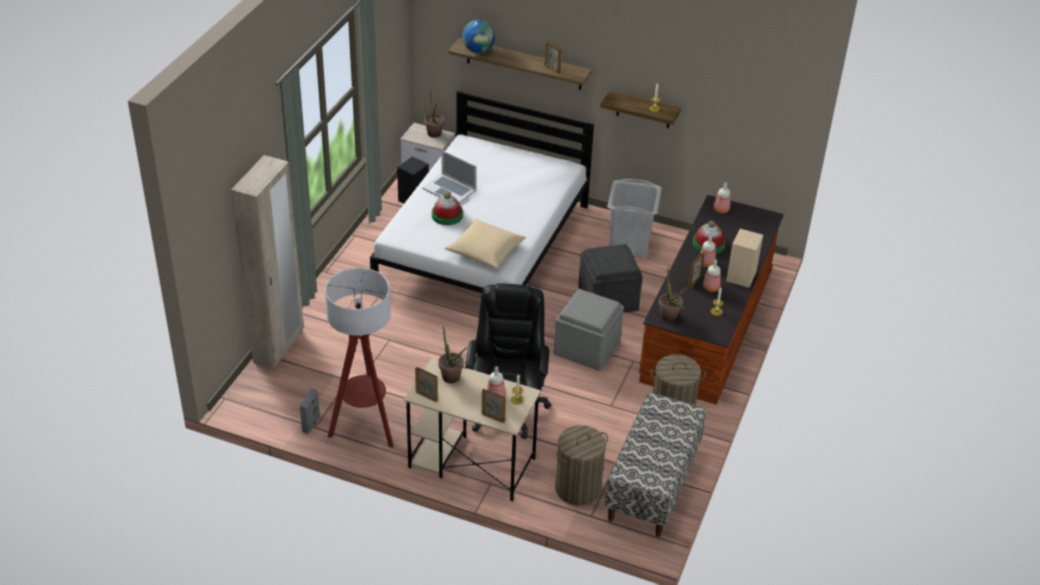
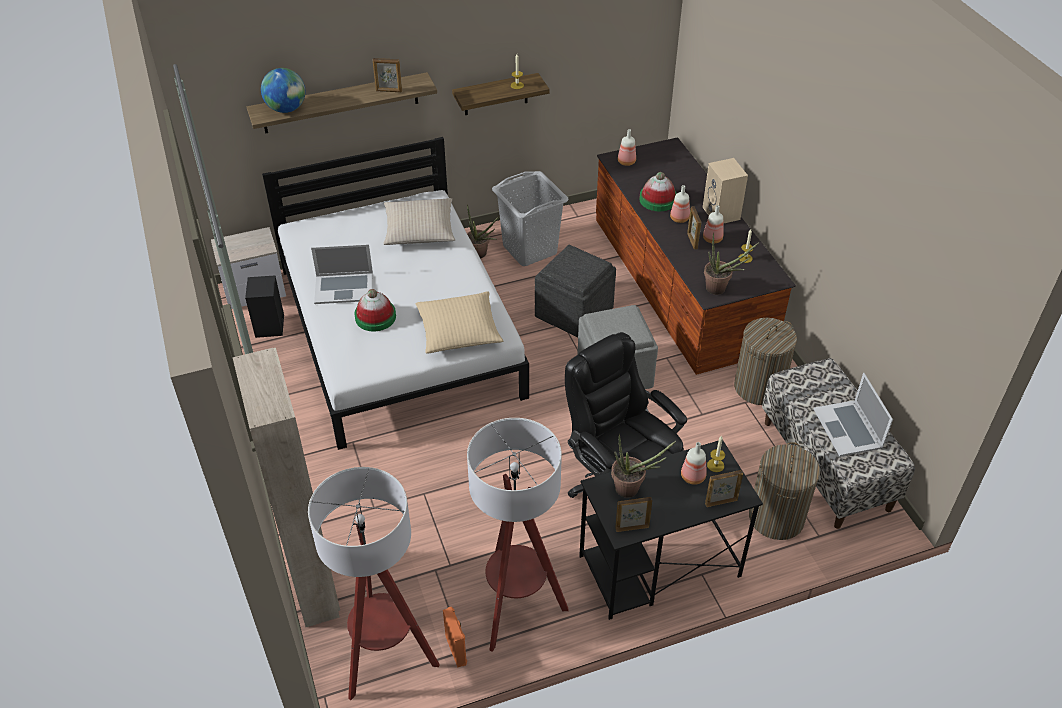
camera: 40 degrees left, 5 degrees up
grey speaker [300,388,320,434] -> orange speaker [443,607,467,667]
beige desk [404,358,541,501] -> black desk [579,440,763,620]
potted plant [424,89,444,138] -> potted plant moved to [467,204,499,258]
none -> floor lamp [308,467,439,700]
none -> beige pillow [384,198,455,245]
none -> laptop [814,373,893,457]

